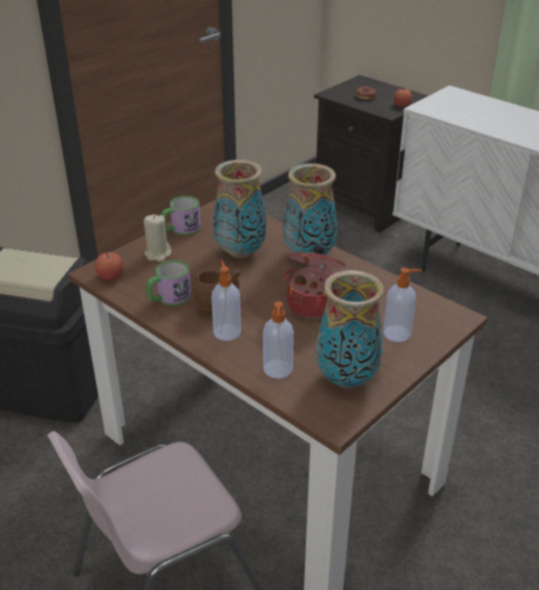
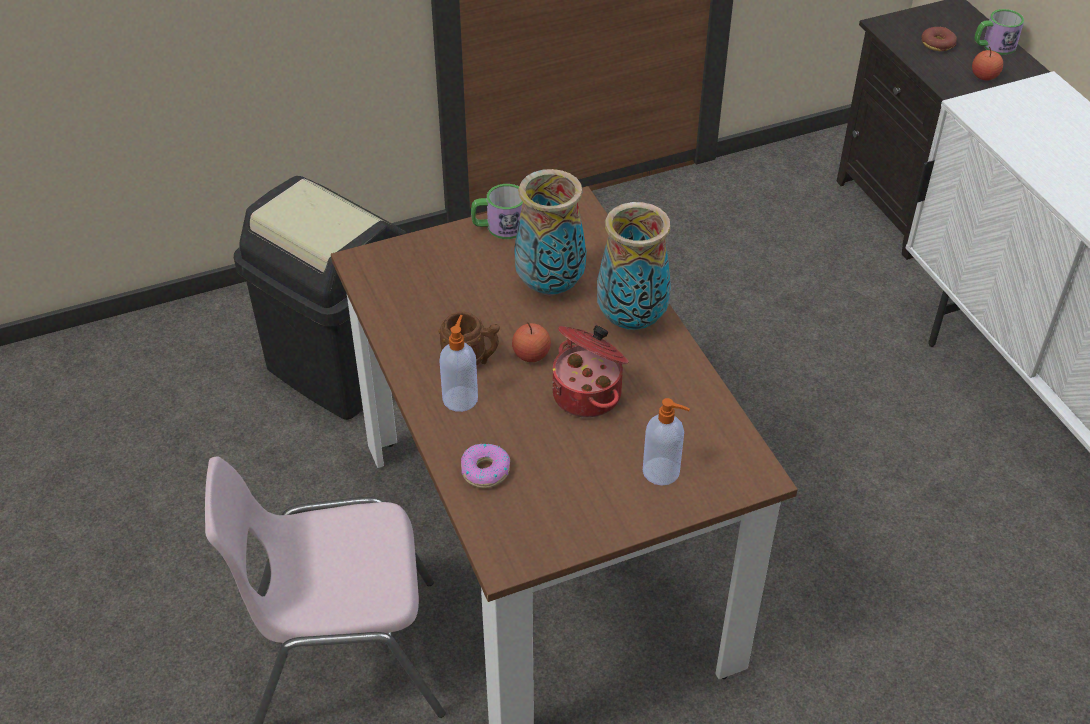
camera: 25 degrees right, 10 degrees up
apple [95,250,123,280] -> apple moved to [512,322,551,362]
beige candle [144,214,171,262] -> none
mug [146,260,191,306] -> mug moved to [975,9,1024,55]
soap dispenser [263,301,294,379] -> donut [461,444,510,488]
vase [316,270,384,388] -> none

